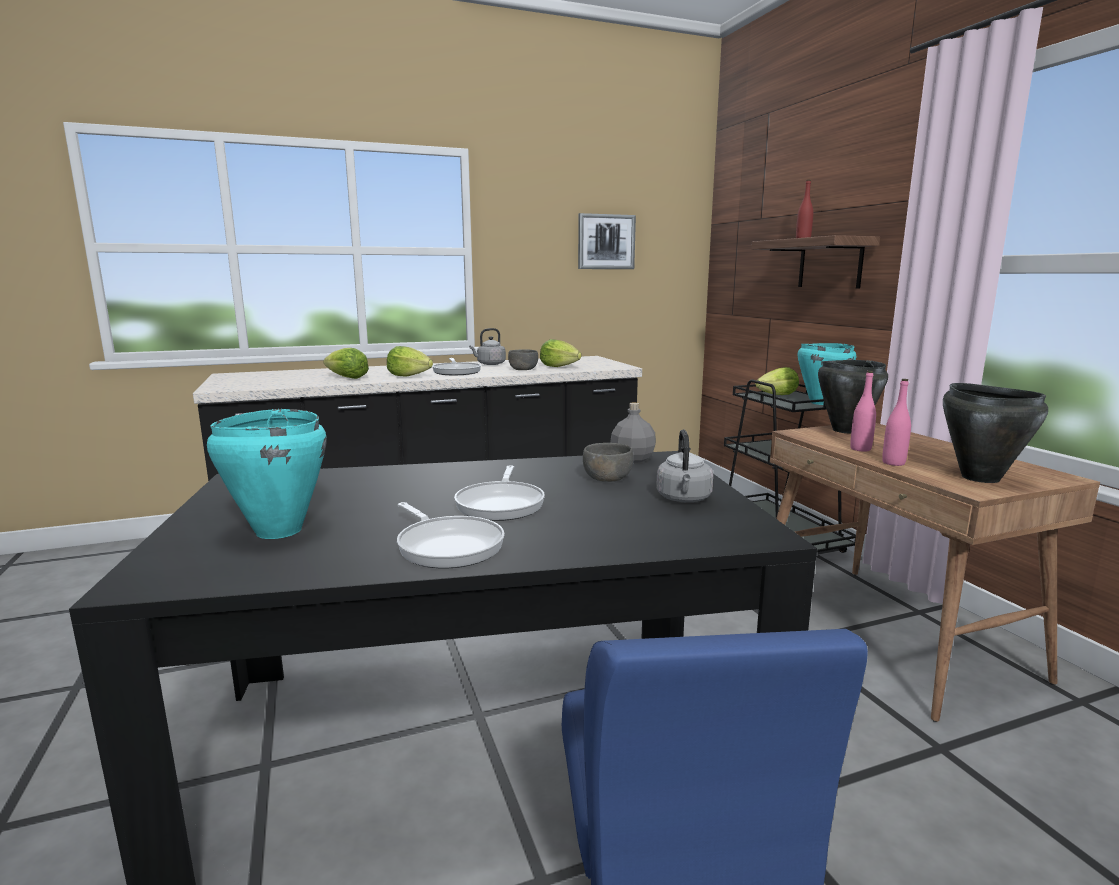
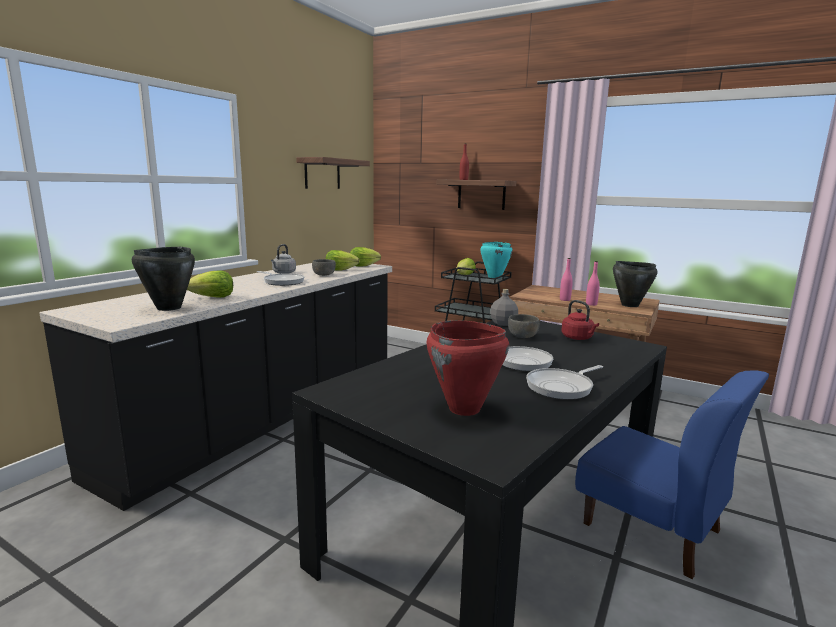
camera: 40 degrees left, 0 degrees up
turquoise cooking pot [207,409,327,539] -> red cooking pot [426,320,509,416]
lettuce [387,346,433,377] -> lettuce moved to [350,247,381,266]
frying pan [397,502,505,568] -> frying pan turned 135 degrees clockwise [526,365,603,400]
picture [578,213,636,269] -> shelf [296,157,370,189]
grey kettle [656,430,713,502] -> red kettle [561,300,599,340]
black cooking pot [818,360,888,434] -> black cooking pot moved to [132,247,195,311]

